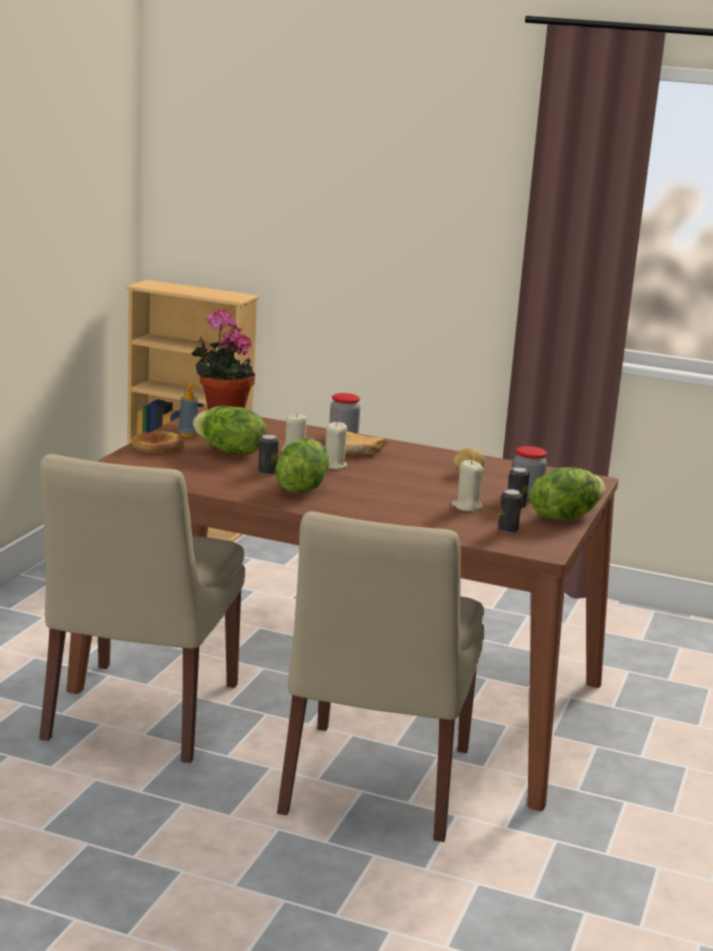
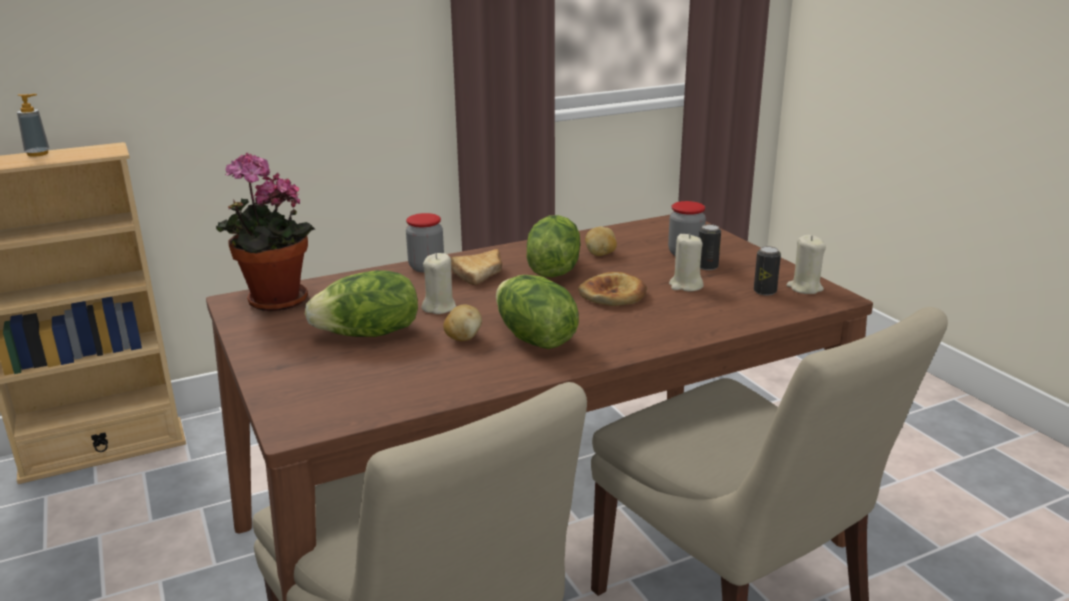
camera: 45 degrees left, 5 degrees up
bread [131,431,185,453] -> bread moved to [578,272,647,306]
soap dispenser [178,383,198,437] -> soap dispenser moved to [17,94,50,157]
can [258,434,279,475] -> potato [443,305,482,341]
beige candle [325,422,347,470] -> beige candle moved to [787,235,826,294]
lettuce [530,467,605,520] -> lettuce moved to [527,215,580,277]

